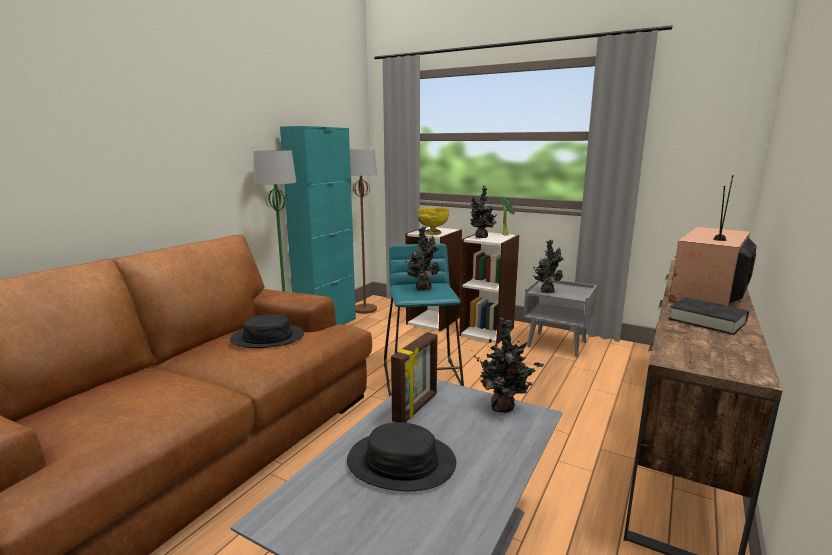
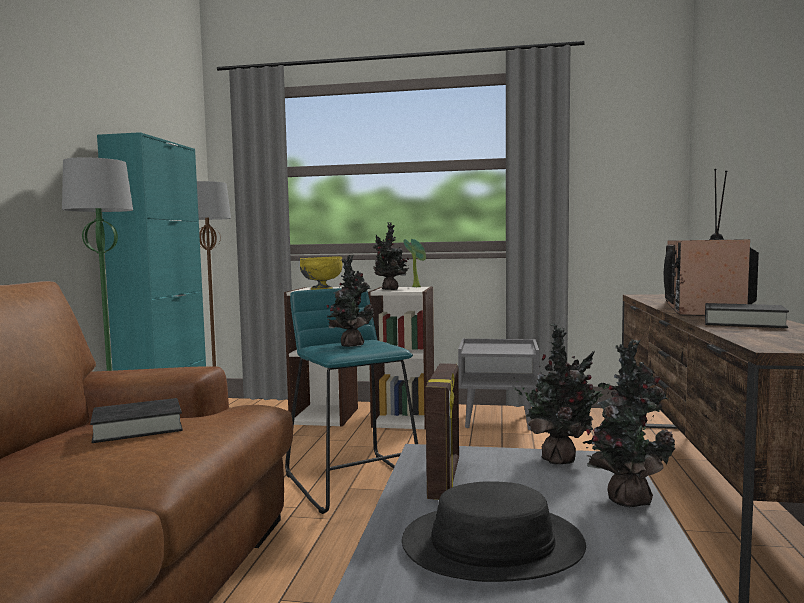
camera: 20 degrees left, 10 degrees down
black hat [230,314,304,348] -> black book [90,398,183,443]
potted plant [533,240,563,293] -> potted plant moved to [583,339,676,507]

